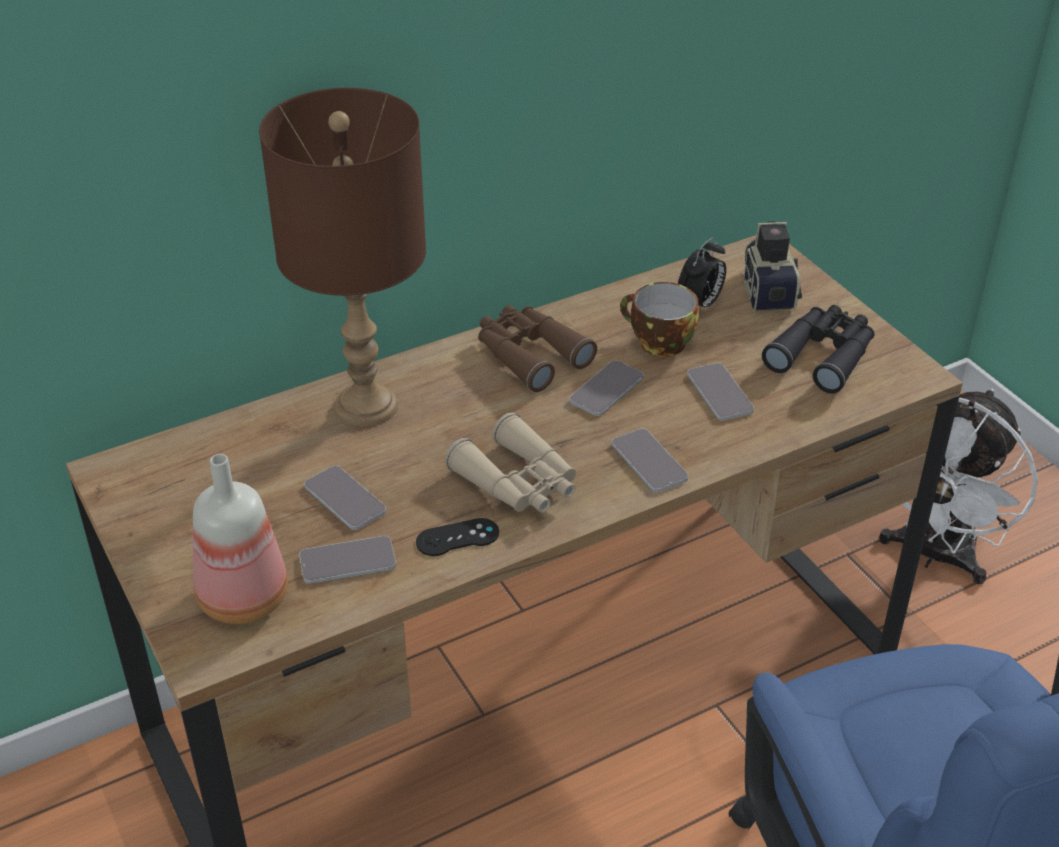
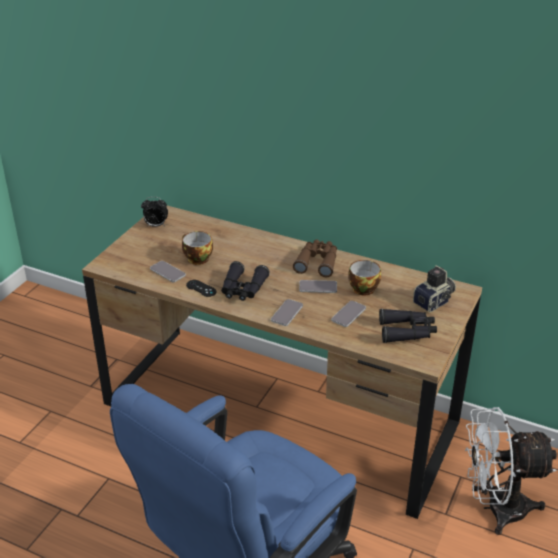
camera: 55 degrees right, 5 degrees down
bottle [193,454,288,624] -> none
brown table lamp [259,88,426,427] -> none
phone [304,466,386,530] -> cup [182,231,213,265]
beige binoculars [445,413,576,513] -> black binoculars [221,261,270,301]
alarm clock [678,237,726,307] -> alarm clock moved to [141,197,168,227]

